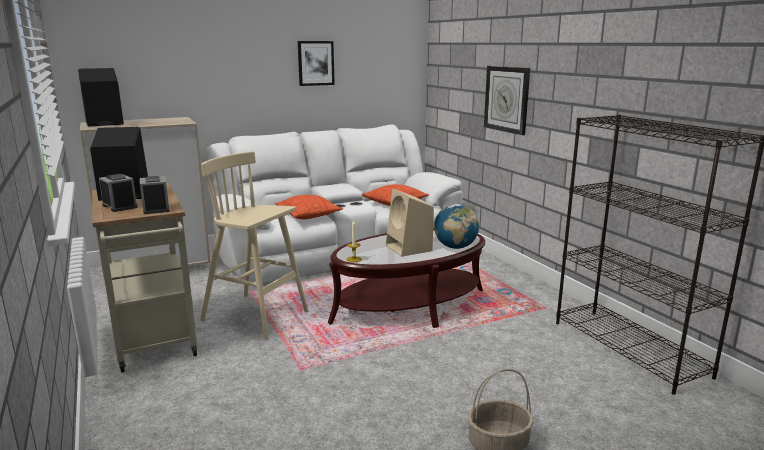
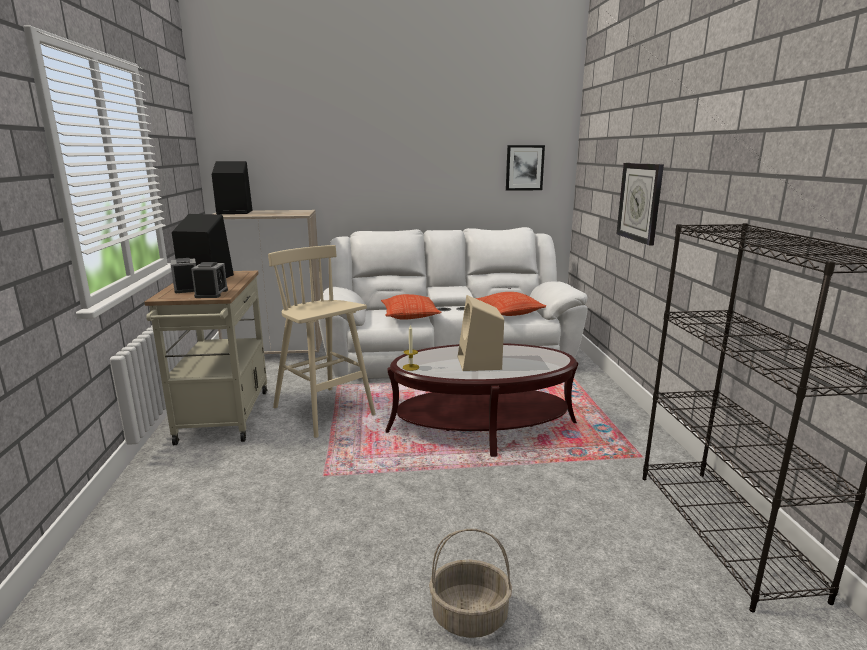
camera: 20 degrees right, 0 degrees up
picture [298,41,335,86] -> picture moved to [506,145,545,191]
globe [434,204,479,249] -> none

